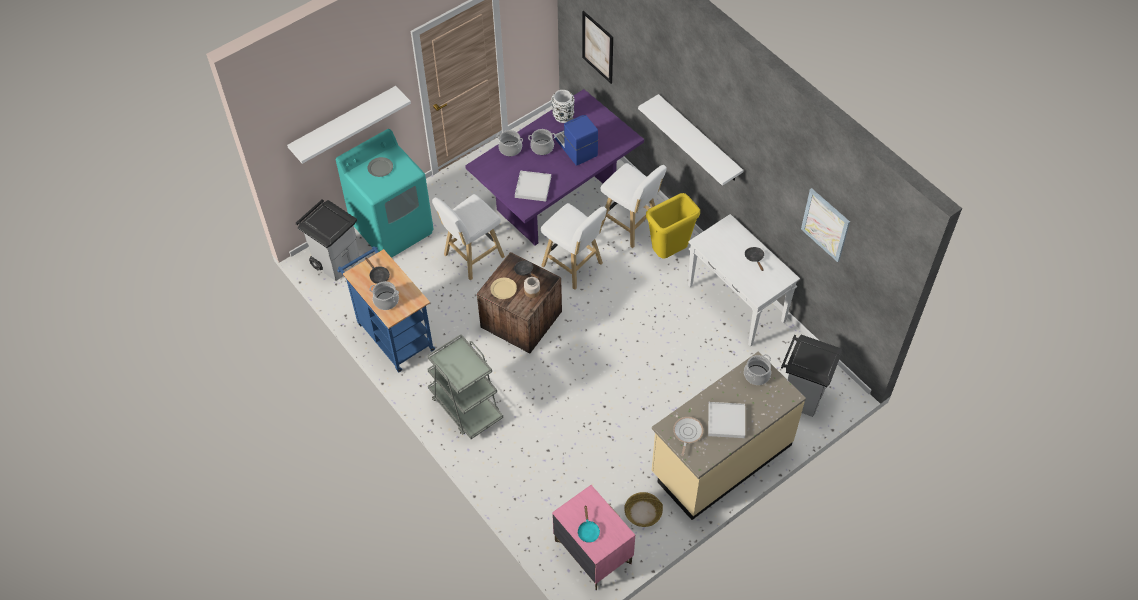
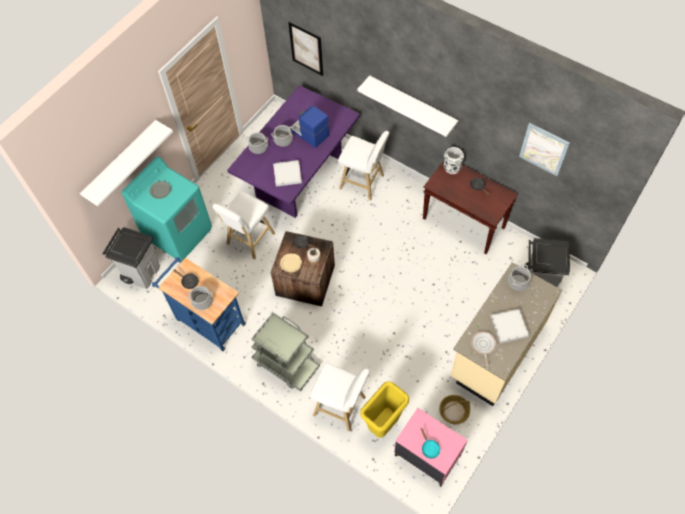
camera: 15 degrees left, 5 degrees up
white stool [541,203,607,290] -> white stool moved to [310,363,370,431]
white vase [552,90,574,123] -> white vase moved to [444,147,464,174]
yellow trash can [646,193,700,258] -> yellow trash can moved to [360,381,409,438]
white console table [688,214,800,347] -> brown console table [423,161,518,254]

